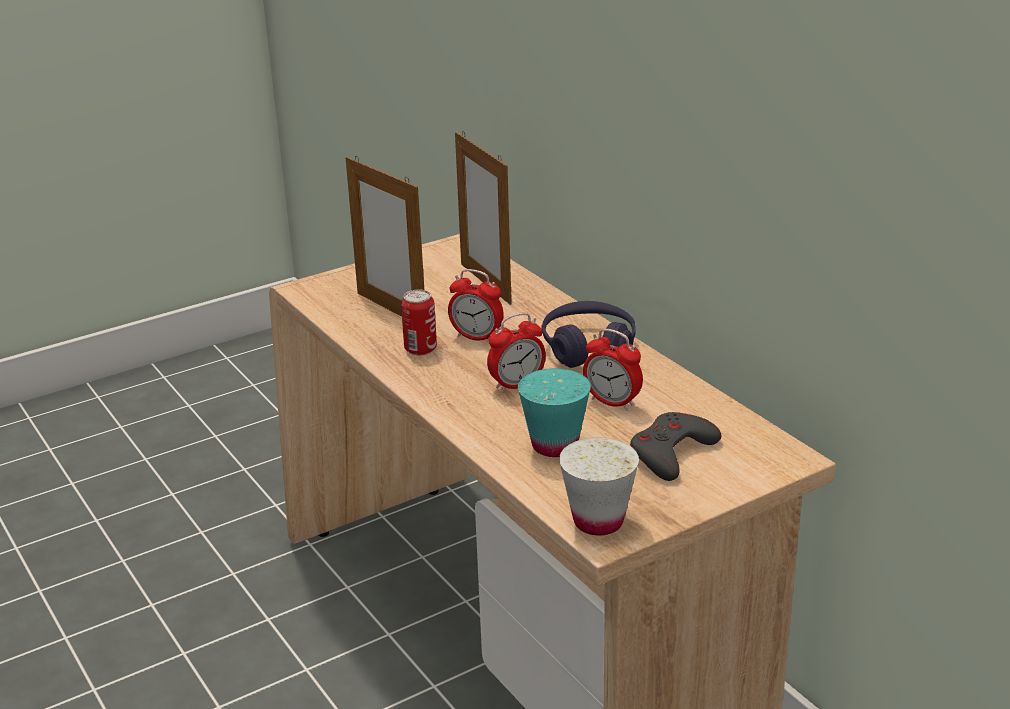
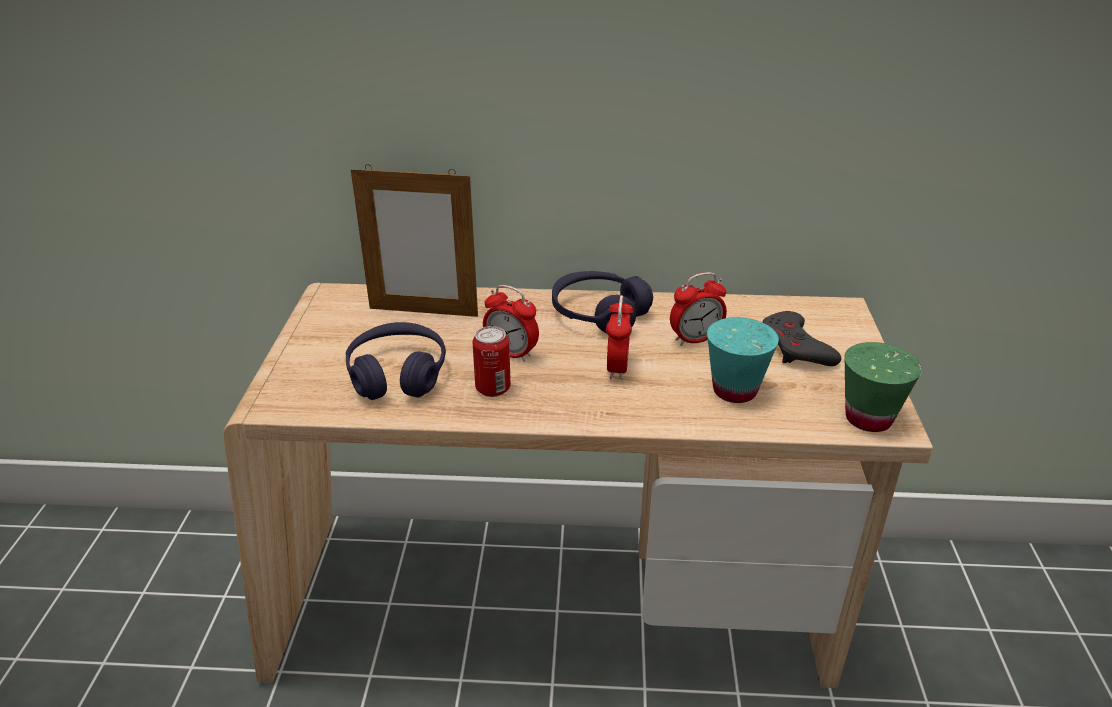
camera: 55 degrees left, 5 degrees up
picture frame [345,156,424,317] -> purple headphones [346,322,446,400]
alarm clock [448,269,504,340] -> alarm clock turned 60 degrees clockwise [483,285,539,362]
white cup [559,437,639,535] -> green cup [844,342,922,432]

